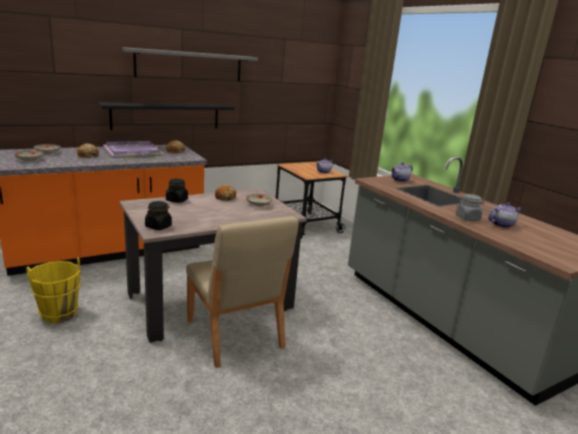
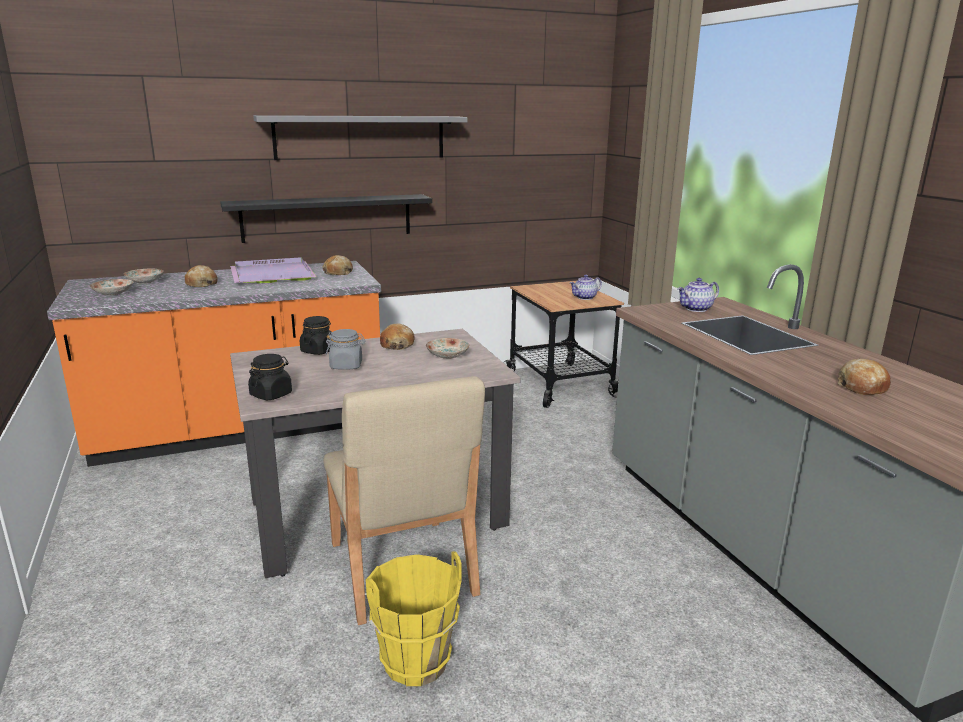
camera: 10 degrees right, 0 degrees up
yellow bucket [26,257,81,323] -> yellow bucket moved to [366,551,462,686]
grey jar [456,194,484,221] -> grey jar moved to [326,329,366,370]
teapot [488,202,522,228] -> bread [837,359,891,395]

